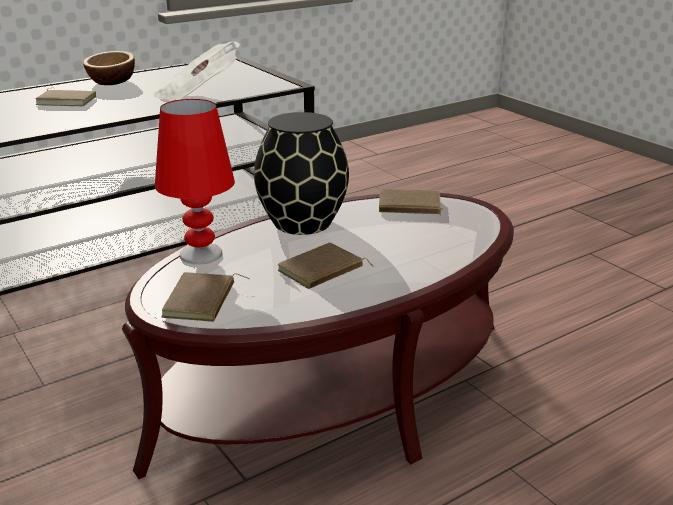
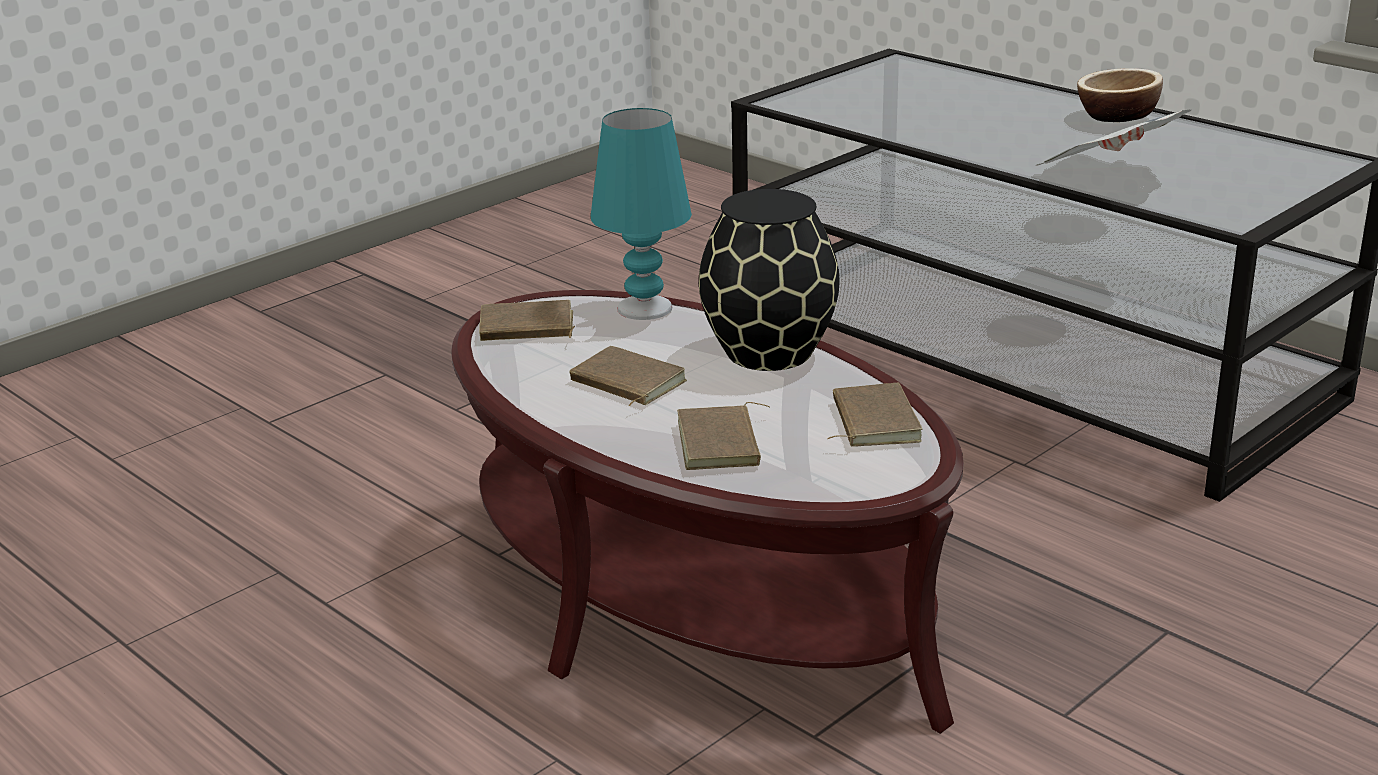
camera: 80 degrees right, 0 degrees up
brown book [35,88,96,106] -> brown book moved to [677,402,770,470]
red table lamp [155,99,235,264] -> turquoise table lamp [591,108,692,320]

